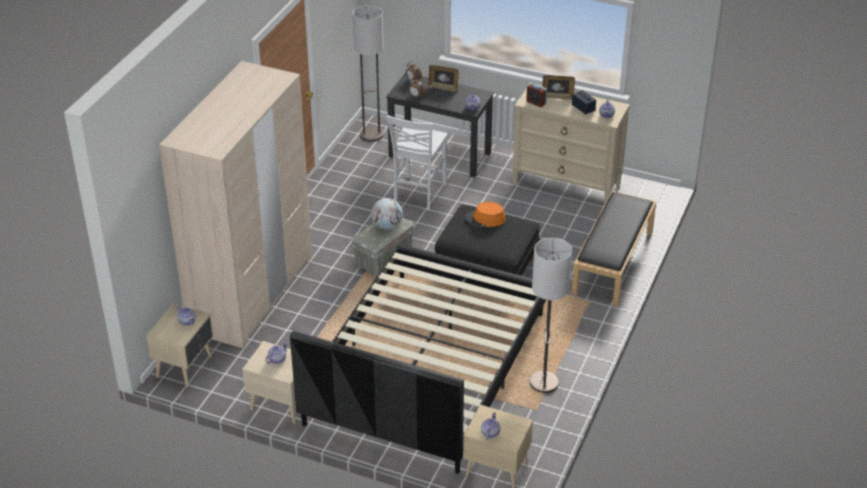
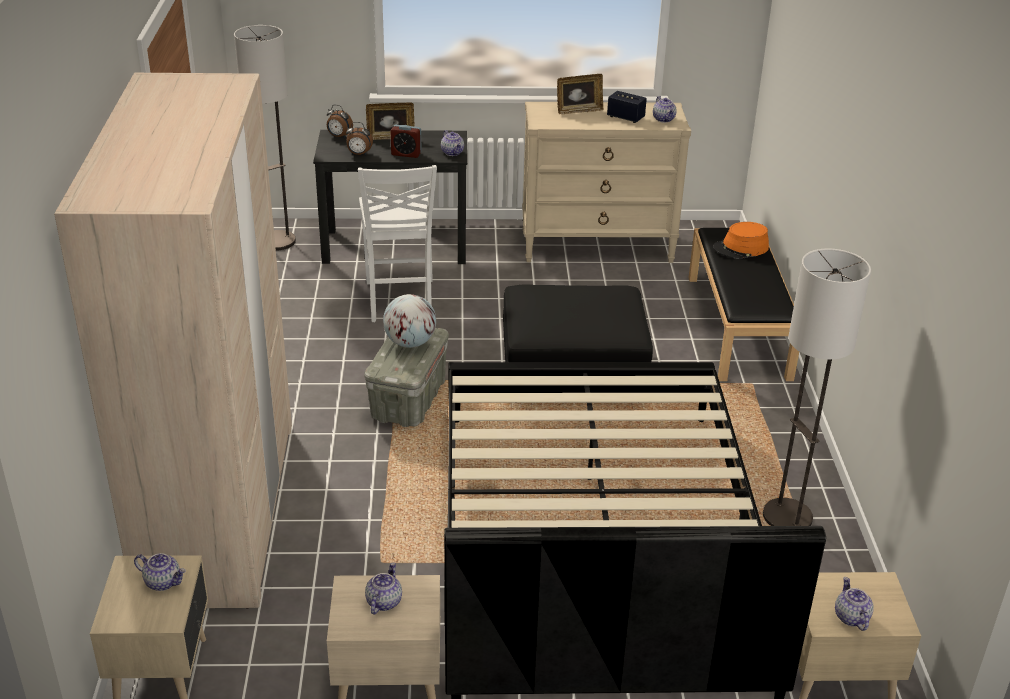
camera: 25 degrees left, 5 degrees down
orange hat [465,202,506,227] -> orange hat moved to [713,222,769,259]
alarm clock [526,83,547,107] -> alarm clock moved to [390,125,422,158]

